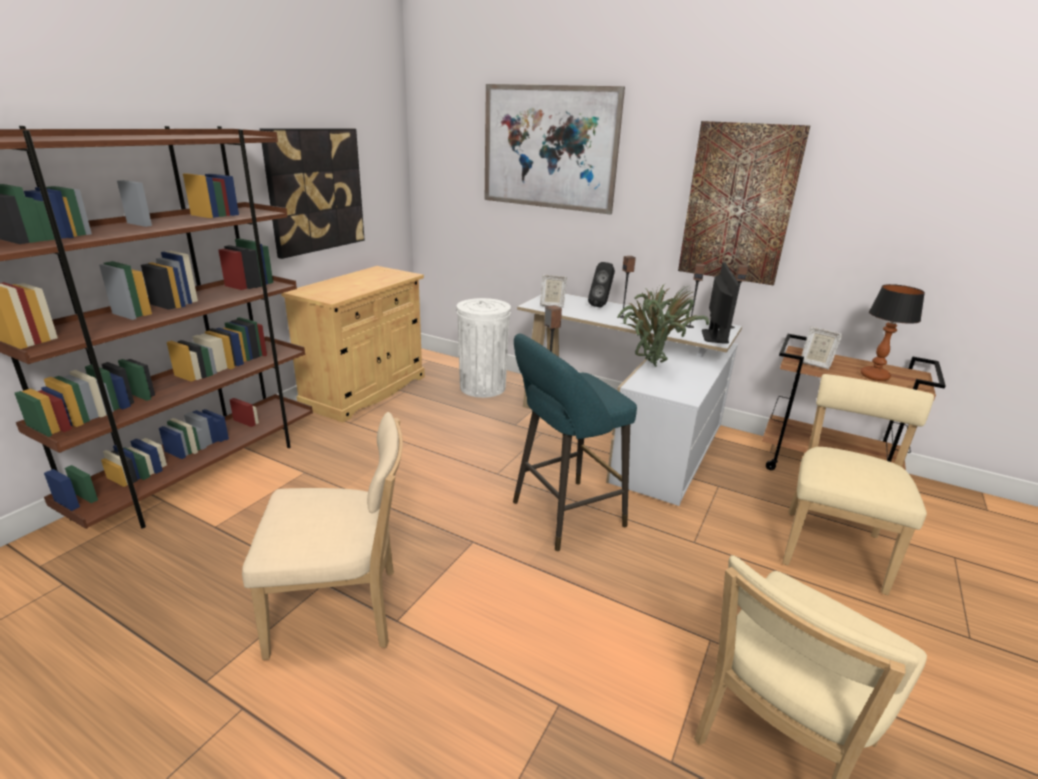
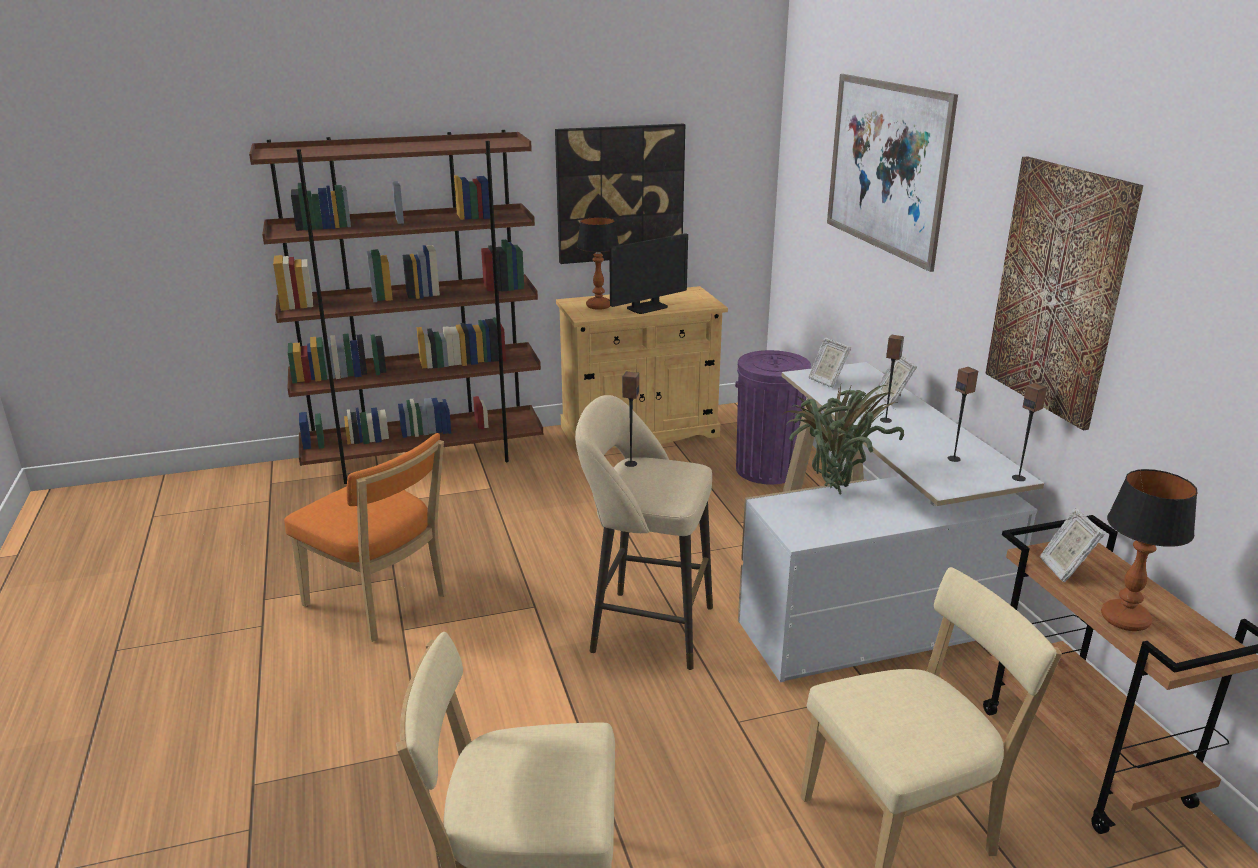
camera: 45 degrees right, 0 degrees up
beige chair [242,412,403,660] -> orange chair [284,433,447,642]
white trash can [457,298,511,398] -> purple trash can [735,350,811,485]
turquoise stool [513,334,637,551] -> beige stool [575,395,713,670]
black speaker [588,262,615,308] -> picture frame [875,356,917,406]
monitor [702,262,739,344] -> monitor moved to [609,233,688,314]
none -> table lamp [577,217,619,310]

